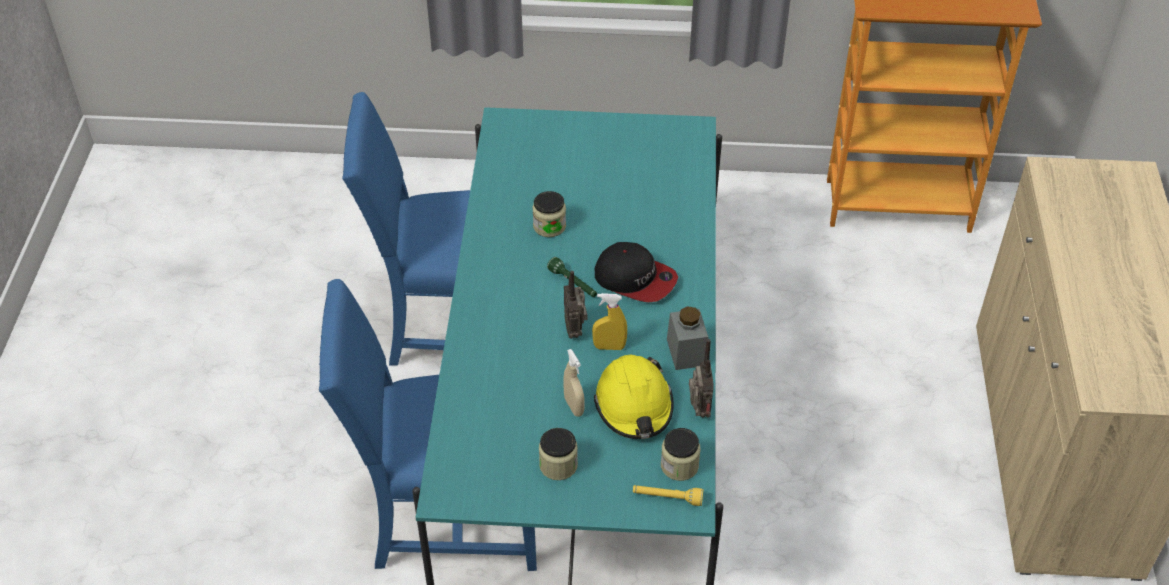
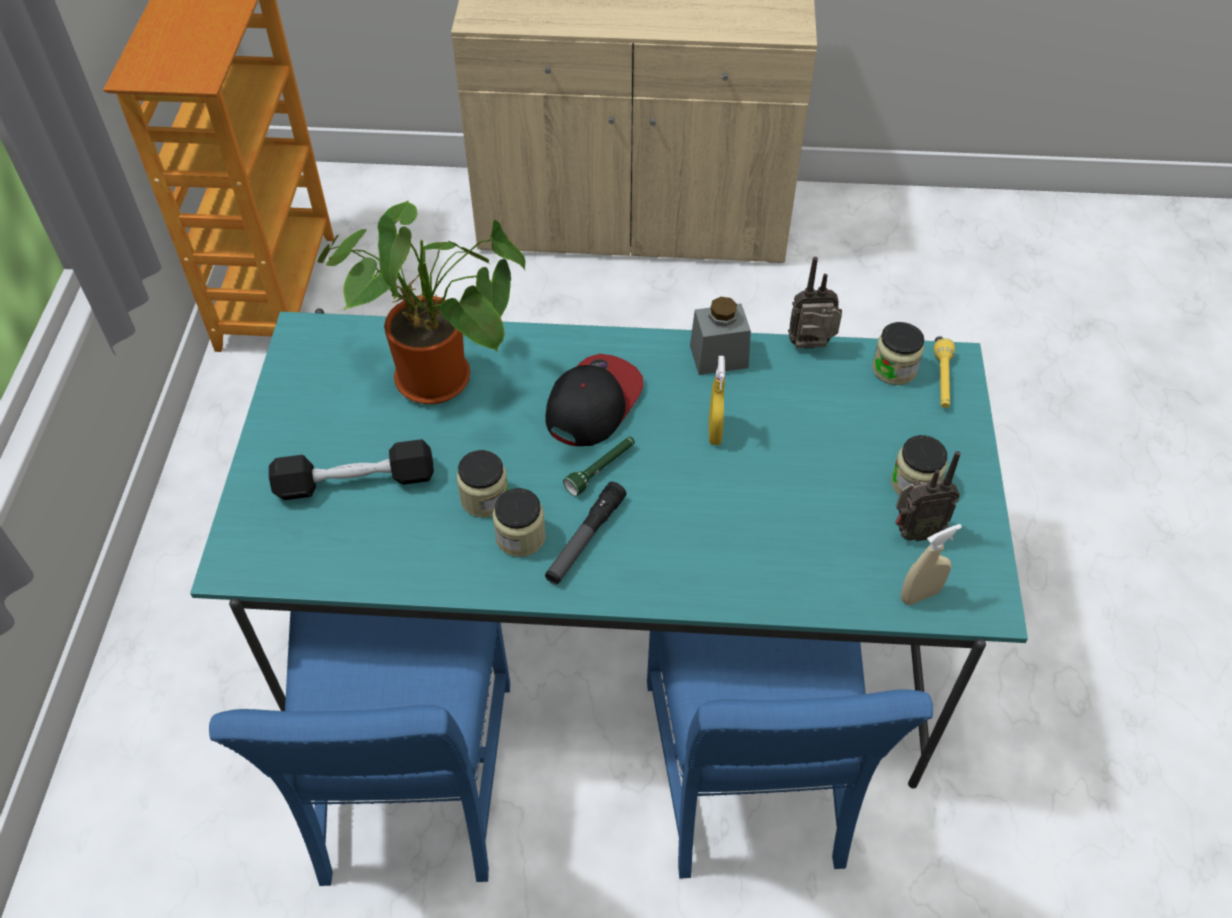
camera: 90 degrees left, 5 degrees up
beige spray bottle [563,349,585,417] -> beige spray bottle moved to [901,524,962,605]
radio [564,271,587,339] -> radio moved to [896,451,961,541]
yellow hard hat [594,355,674,439] -> none
none -> black dumbbell [269,439,434,500]
none -> potted plant [317,200,525,404]
none -> jar [493,488,546,557]
none -> flashlight [545,482,626,584]

